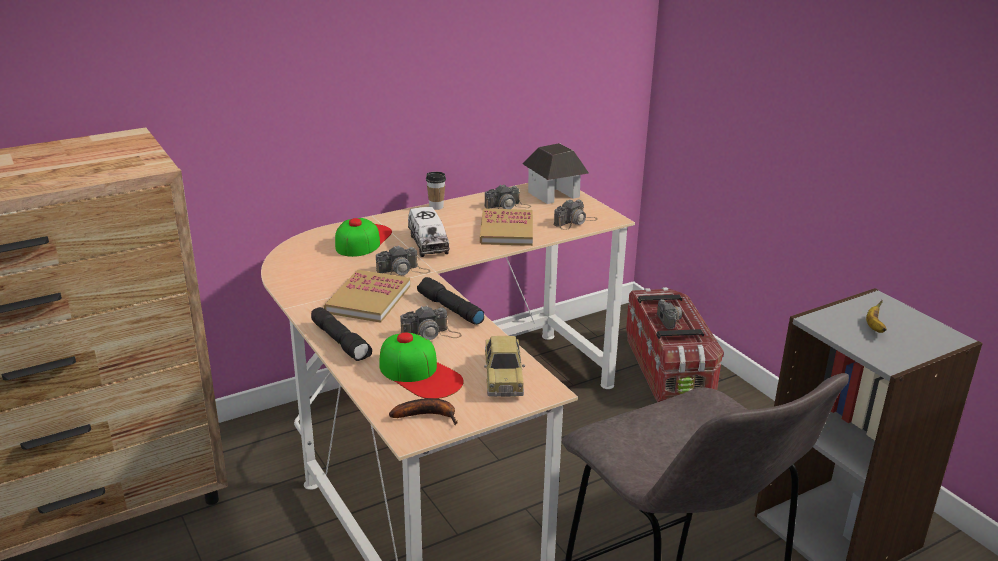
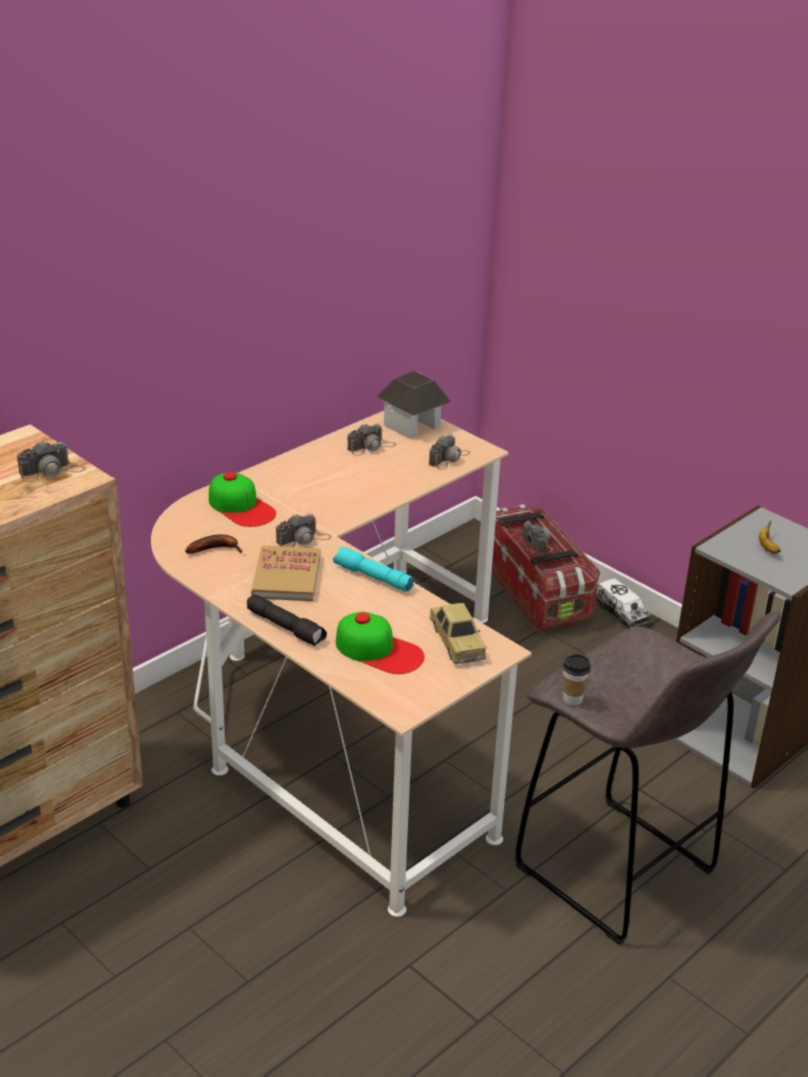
camera: 15 degrees left, 5 degrees up
cap [335,218,392,257] -> cap turned 135 degrees clockwise [209,472,276,527]
banana [389,398,458,425] -> banana moved to [185,534,242,554]
camera [400,305,462,340] -> camera moved to [17,441,86,482]
toy truck [408,207,450,257] -> toy truck moved to [596,578,651,629]
black flashlight [417,277,484,325] -> turquoise flashlight [333,547,414,592]
cup [426,172,446,210] -> cup moved to [563,654,591,706]
book [480,209,533,246] -> none

